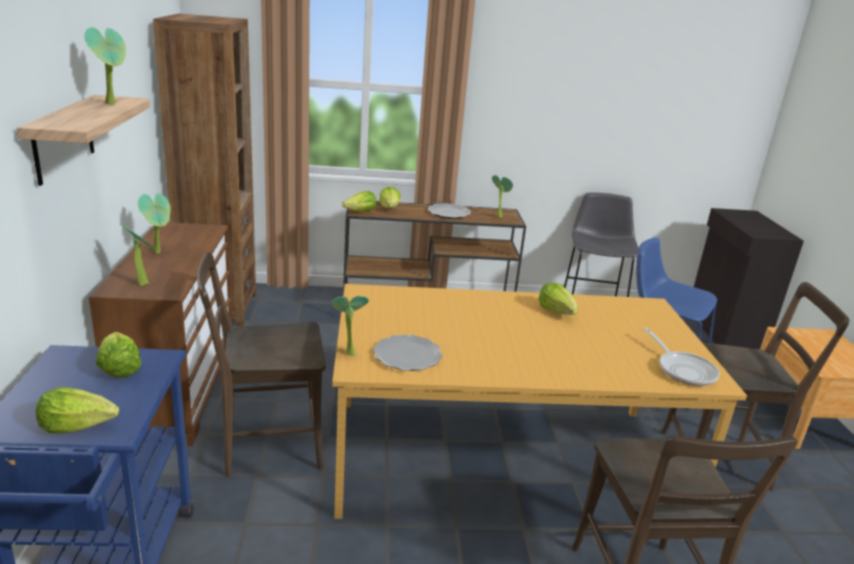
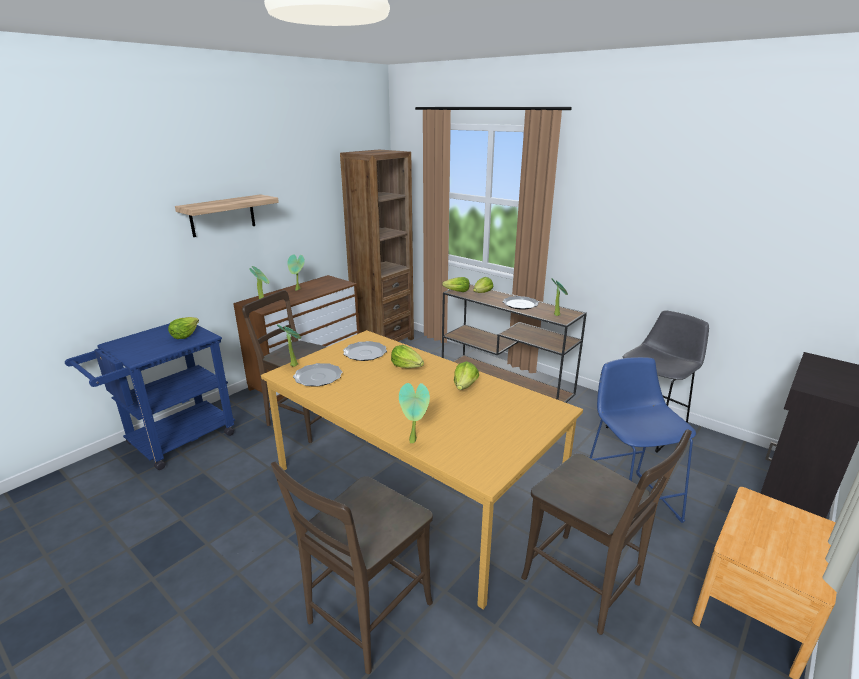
camera: 45 degrees right, 0 degrees up
lettuce [36,387,119,433] -> lettuce moved to [391,345,424,368]
potted plant [84,27,126,104] -> potted plant moved to [399,383,430,443]
frying pan [644,328,720,386] -> none
none -> plate [343,341,387,361]

